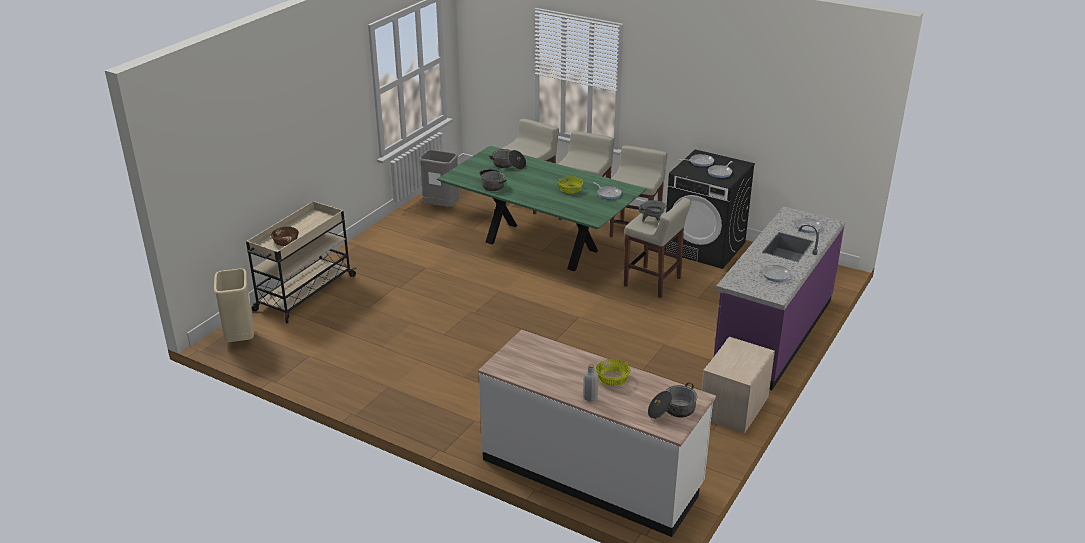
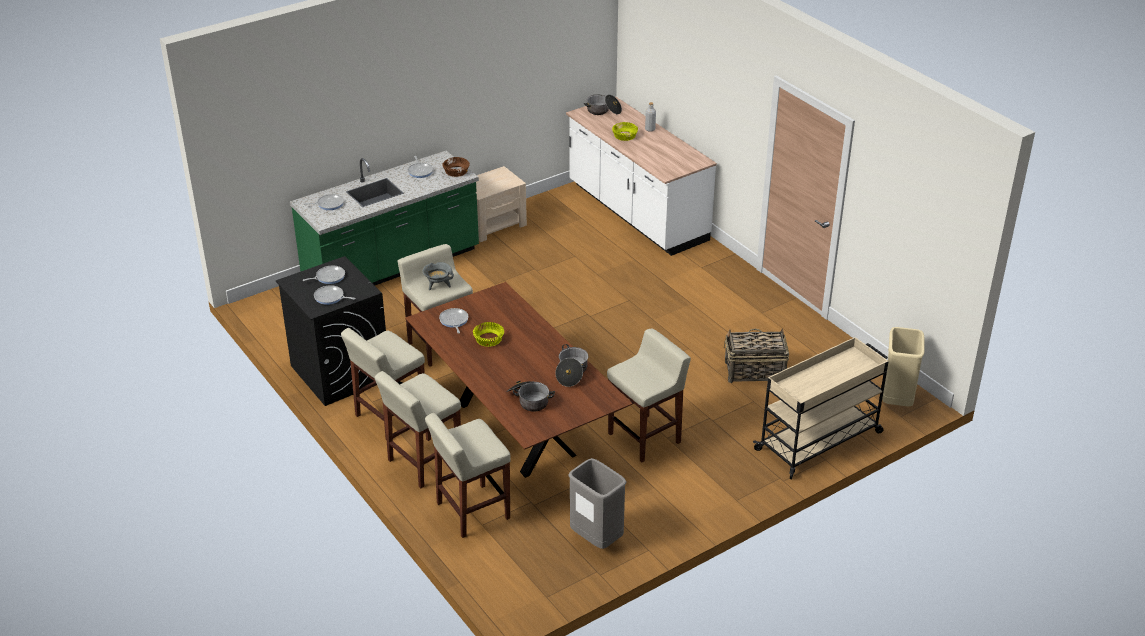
camera: 155 degrees left, 5 degrees up
brown bowl [271,227,299,246] -> brown bowl moved to [443,157,470,177]
green dining table [437,146,647,271] -> brown dining table [405,282,633,478]
purple counter [714,206,845,390] -> green counter [290,151,479,286]
none -> beige stool [607,328,691,463]
none -> basket [724,328,789,383]

